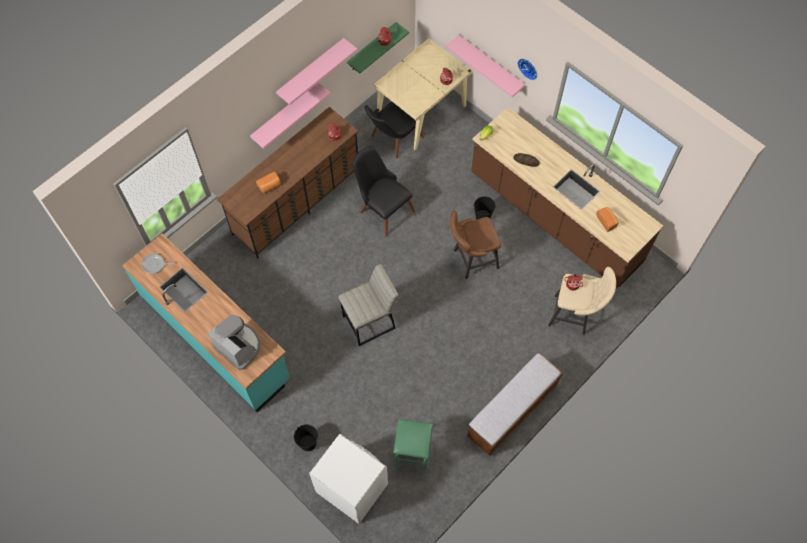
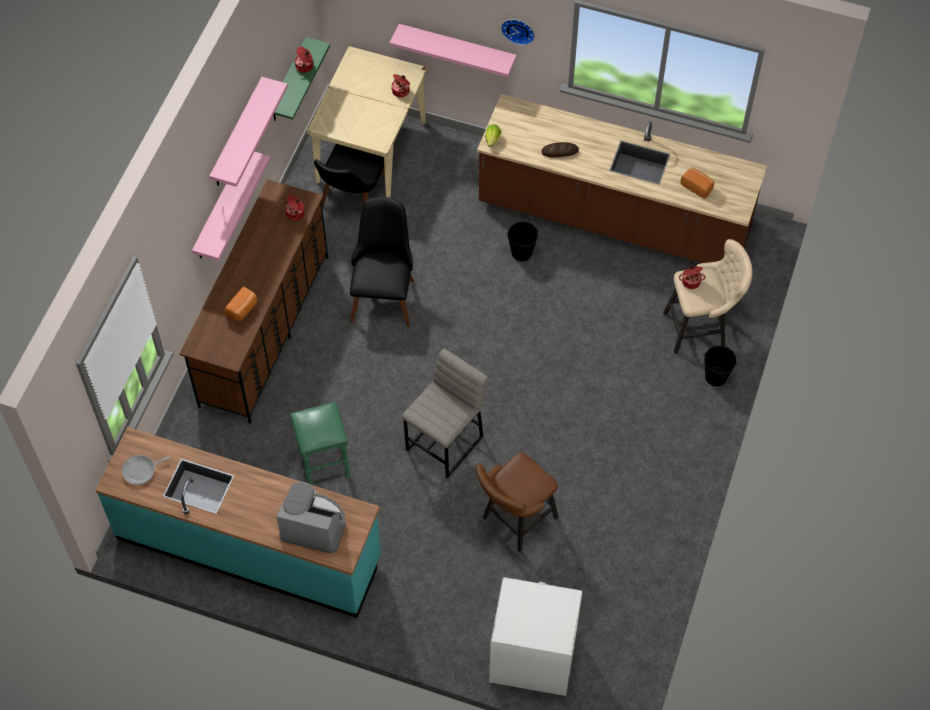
camera: 25 degrees left, 5 degrees down
black bucket [294,424,318,451] -> black bucket moved to [704,346,736,386]
black chair [353,147,415,237] -> black chair turned 75 degrees clockwise [350,197,414,327]
green stool [393,419,433,472] -> green stool moved to [290,402,350,485]
brown stool [450,211,501,279] -> brown stool moved to [475,452,559,552]
bench [466,353,563,457] -> none

